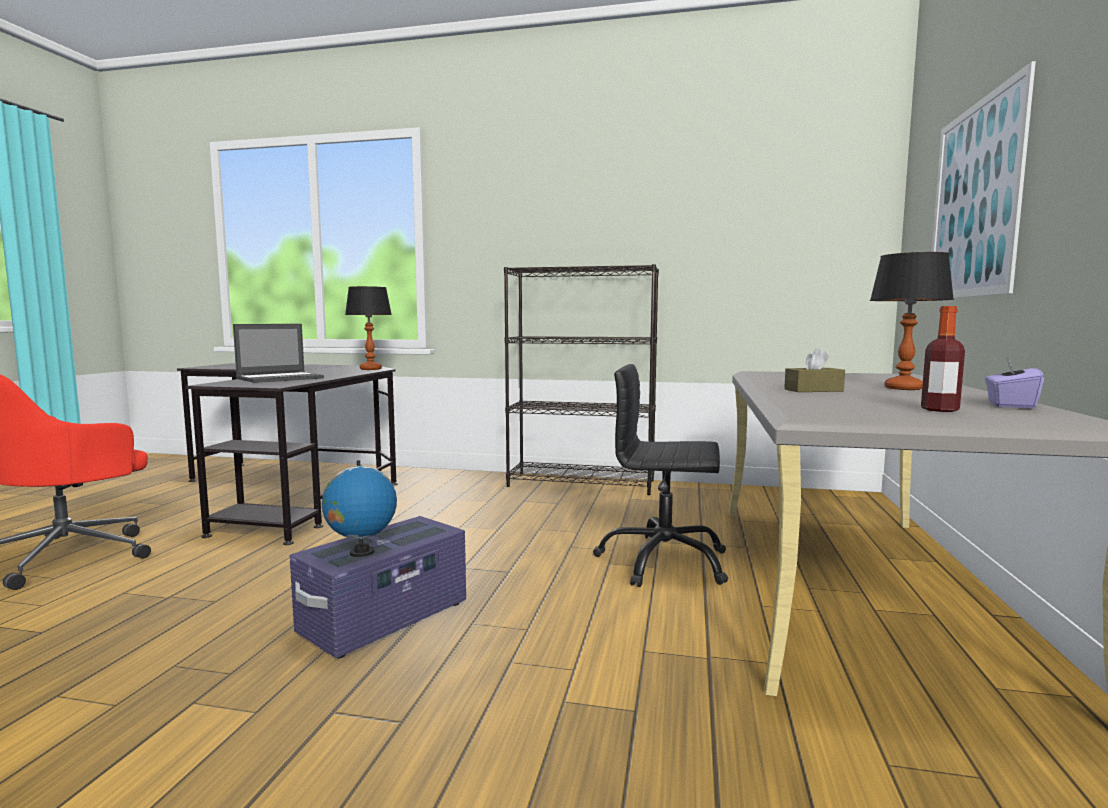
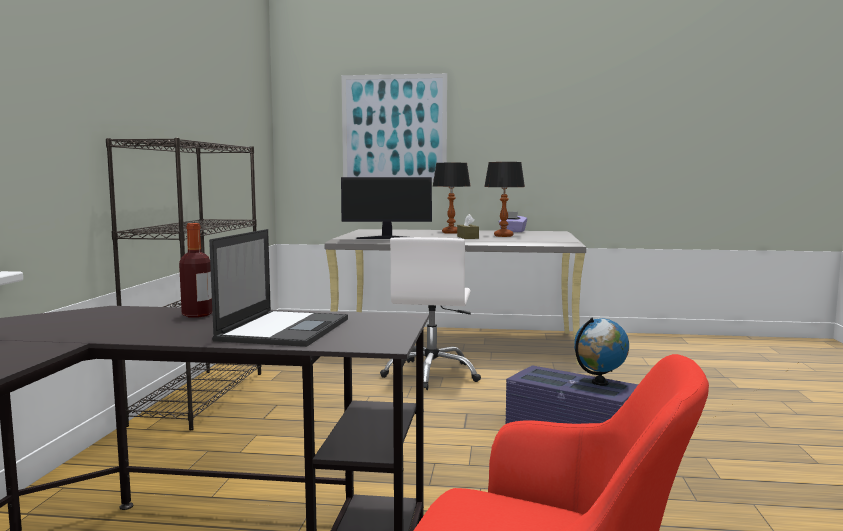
camera: 95 degrees left, 0 degrees up
laptop [233,324,324,383] -> laptop turned 60 degrees clockwise [209,229,348,347]
table lamp [345,286,392,370] -> table lamp moved to [484,162,525,237]
black office chair [593,364,728,587] -> white office chair [380,237,481,390]
bottle [921,306,965,412] -> bottle moved to [179,223,212,318]
none -> monitor [341,177,432,239]

